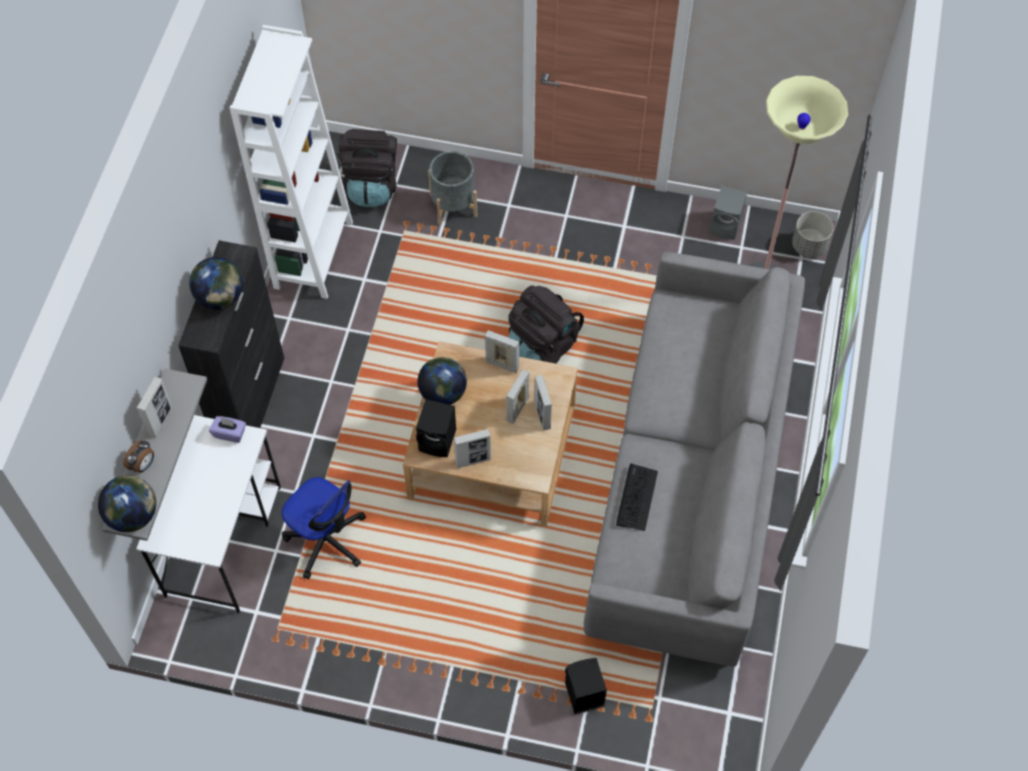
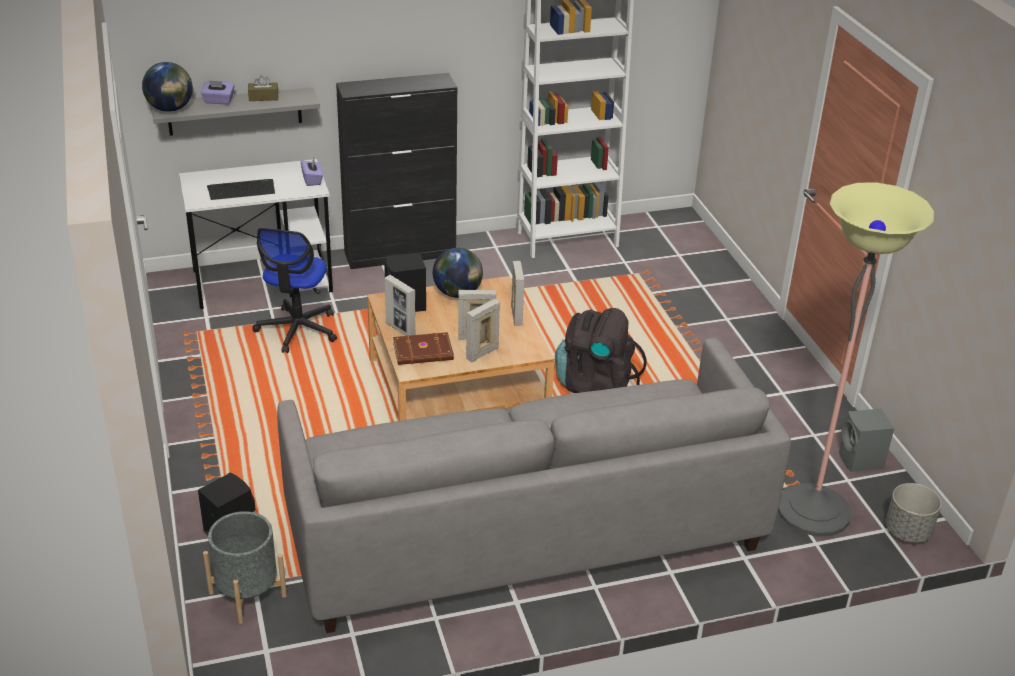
camera: 60 degrees right, 25 degrees down
alarm clock [123,441,154,473] -> purple tissue box [201,80,234,105]
picture frame [136,377,173,438] -> brown tissue box [248,75,278,101]
globe [189,257,243,310] -> none
black backpack [338,129,397,207] -> none
grey planter [428,151,477,225] -> grey planter moved to [203,511,287,624]
keyboard [616,463,658,531] -> keyboard moved to [207,179,275,200]
none -> brown book [393,332,454,365]

